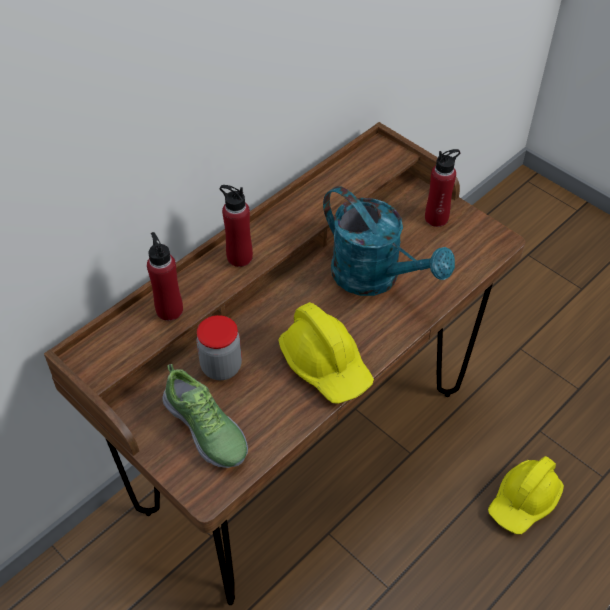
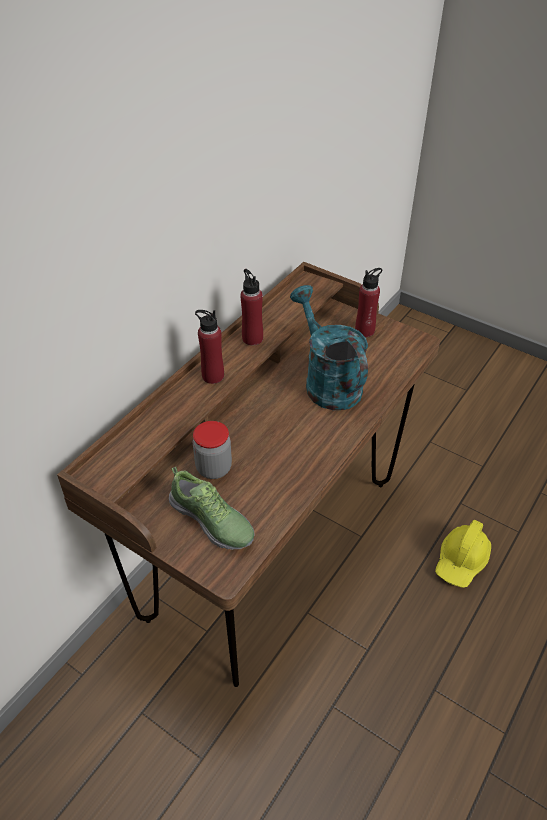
camera: 10 degrees left, 5 degrees down
red bottle [147,232,183,321] -> red bottle moved to [240,269,263,345]
yellow hard hat [278,302,374,404] -> none
turquoise watering can [323,186,455,296] -> turquoise watering can turned 150 degrees counterclockwise [290,285,368,410]

